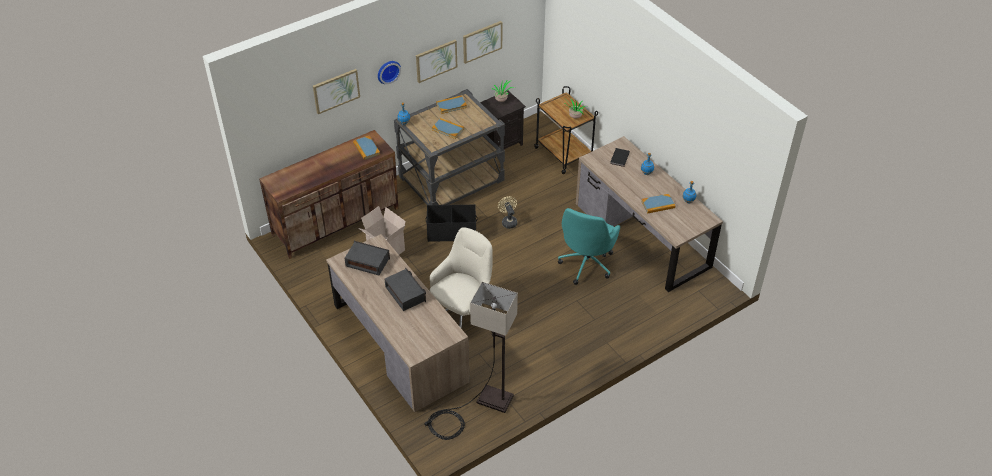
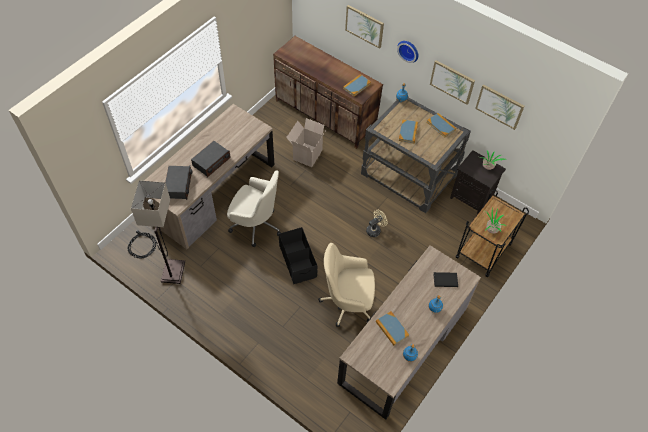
camera: 70 degrees right, 10 degrees up
radio [344,241,390,275] -> radio moved to [165,165,192,200]
black storage box [425,204,477,242] -> black storage box moved to [279,227,318,284]
turquoise office chair [558,208,620,285] -> beige office chair [318,243,375,327]

